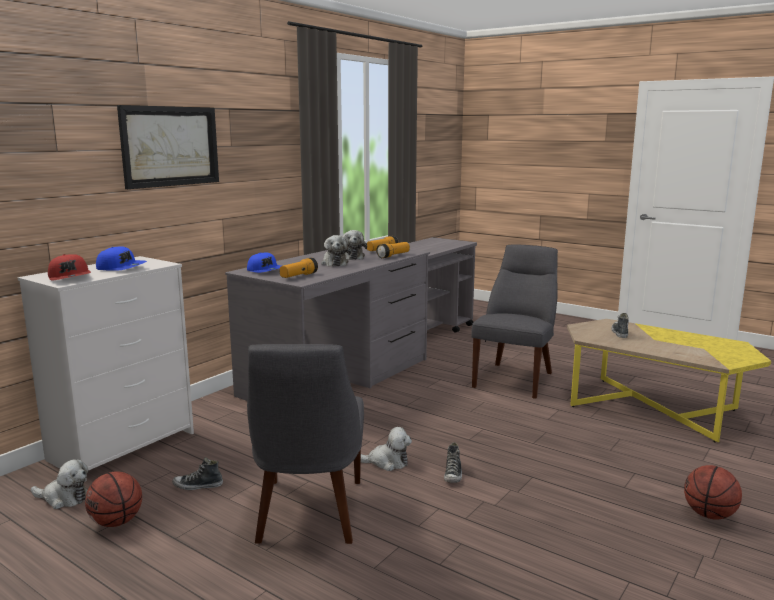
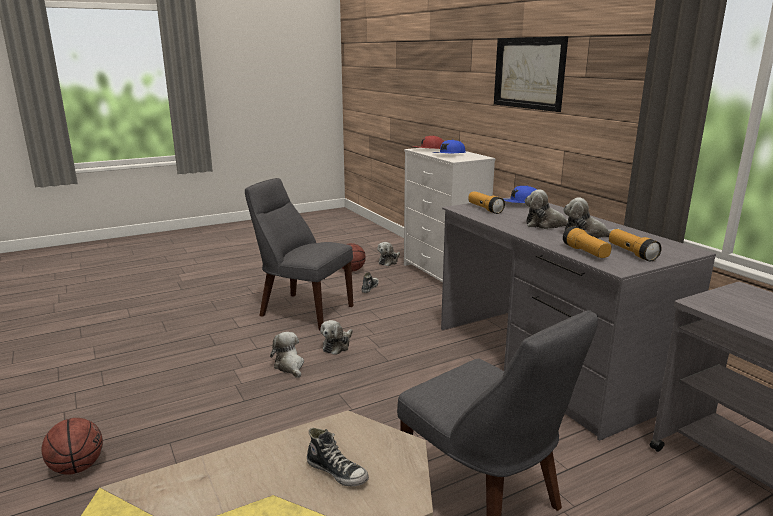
camera: 115 degrees right, 5 degrees up
shoe [444,442,462,483] -> plush toy [270,332,304,378]

